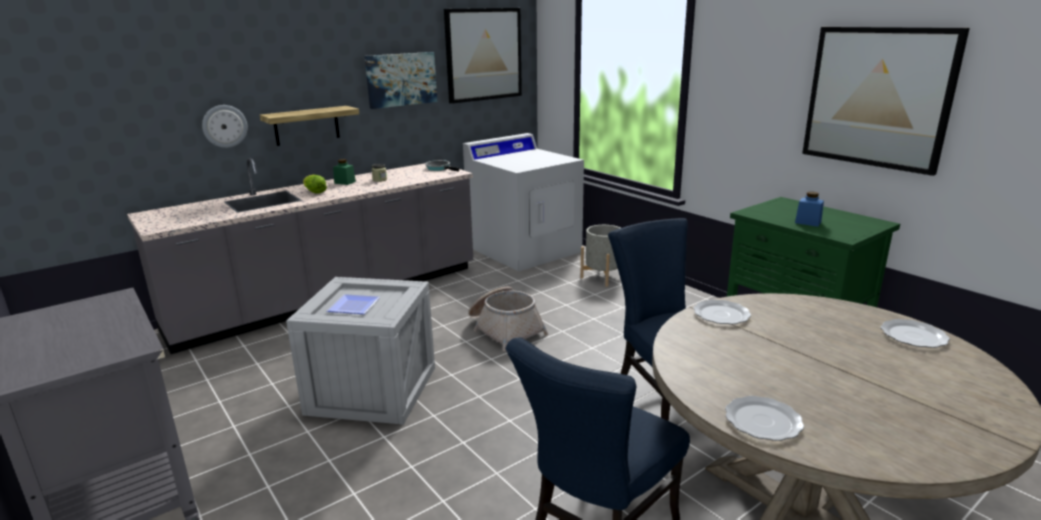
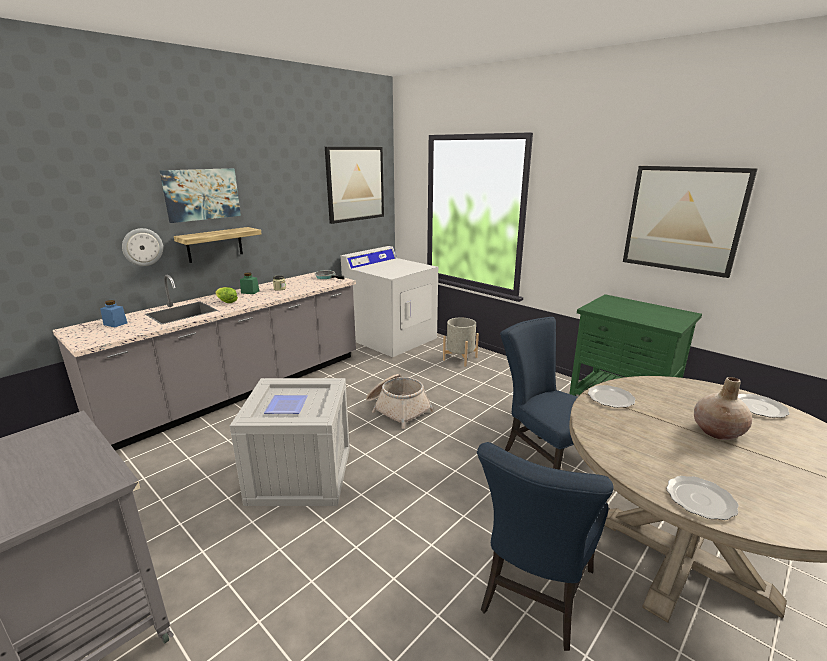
camera: 10 degrees left, 0 degrees up
picture [365,52,437,109] -> picture moved to [160,168,241,223]
blue jar [795,192,824,227] -> blue jar moved to [100,300,127,328]
none -> beige vase [694,377,752,440]

